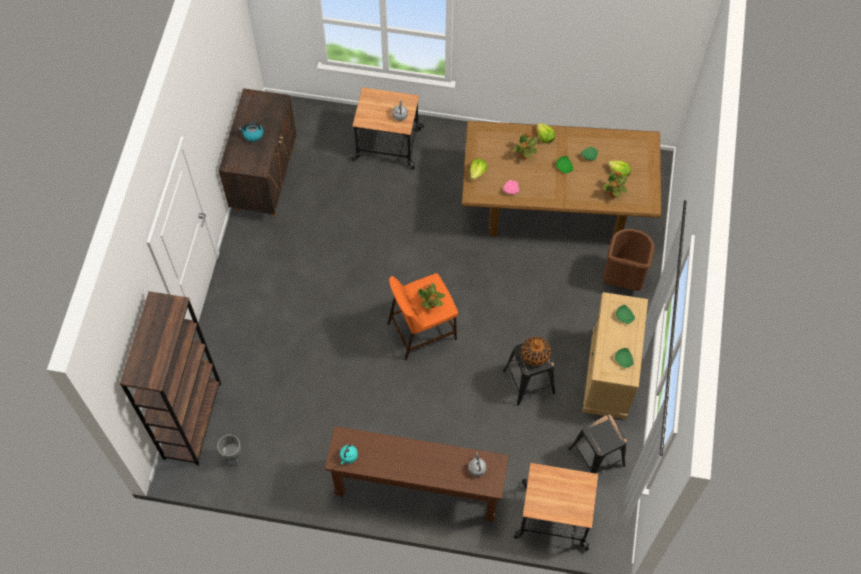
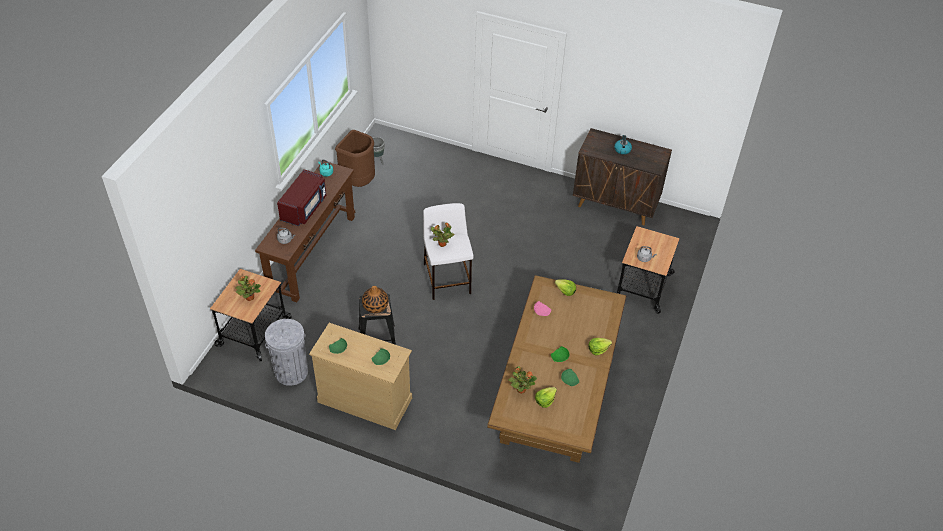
camera: 100 degrees right, 15 degrees down
brown bookcase [120,291,221,465] -> none
orange stool [387,273,458,361] -> white stool [423,203,473,300]
potted plant [514,133,538,159] -> potted plant moved to [235,276,261,301]
black stool [568,414,627,474] -> grey trash can [265,319,308,386]
brown trash can [602,229,655,291] -> brown trash can moved to [335,130,375,187]
none -> red microwave [277,169,326,226]

